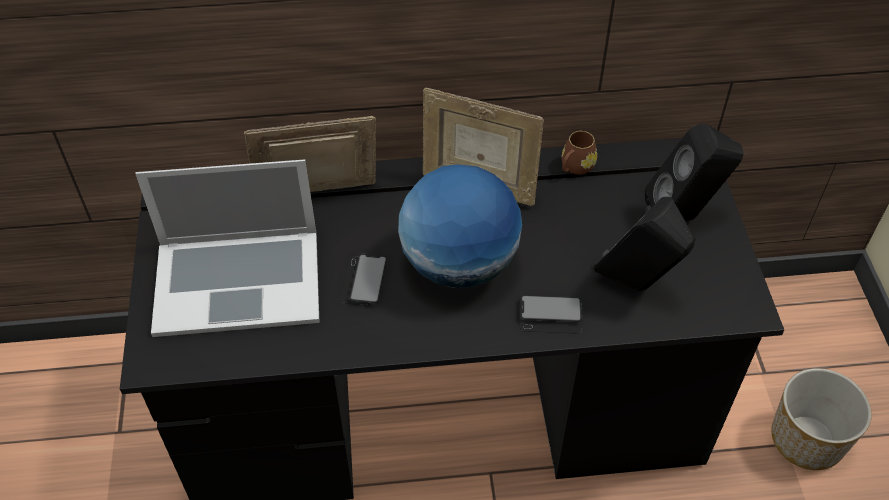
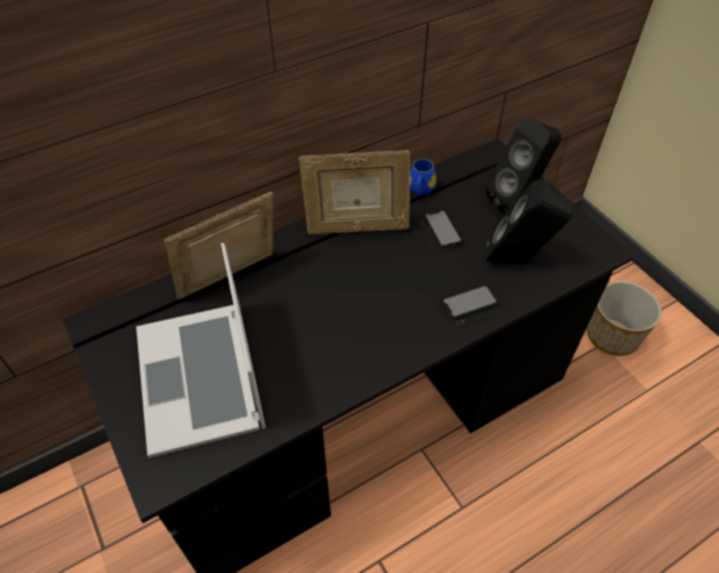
camera: 25 degrees left, 0 degrees up
laptop [135,159,319,337] -> laptop turned 105 degrees clockwise [136,243,266,458]
phone [340,254,387,305] -> phone moved to [417,210,462,251]
globe [398,164,522,288] -> none
brown mug [562,131,597,175] -> blue mug [410,159,436,195]

